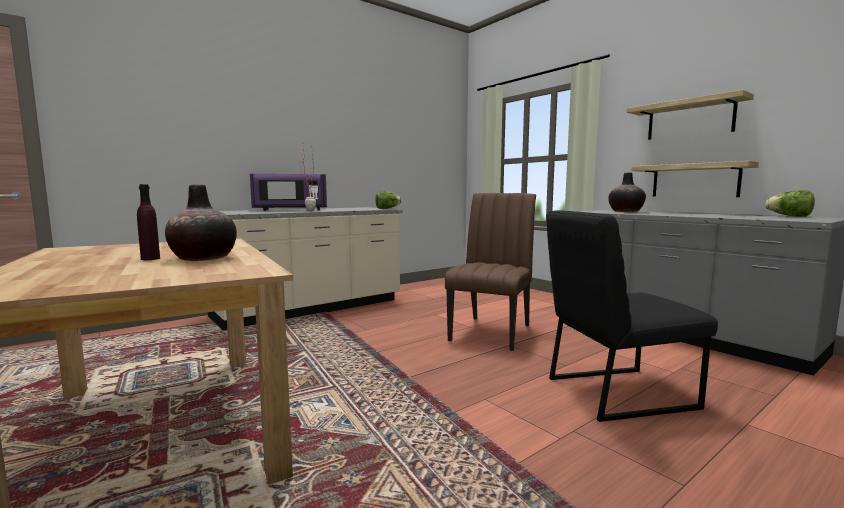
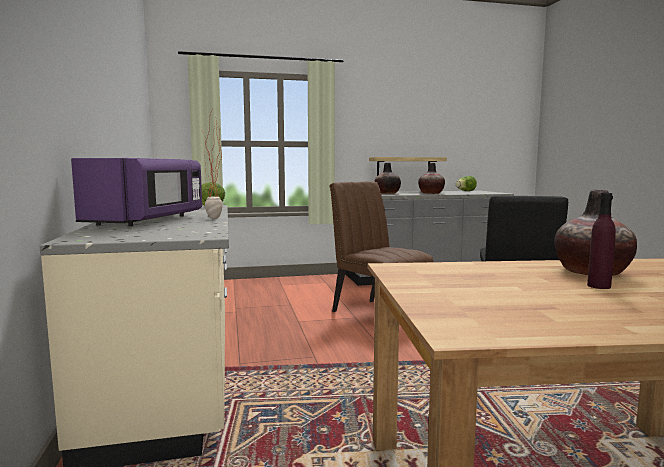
camera: 65 degrees left, 0 degrees up
shelf [626,90,754,140] -> none
none -> vase [418,163,445,194]

